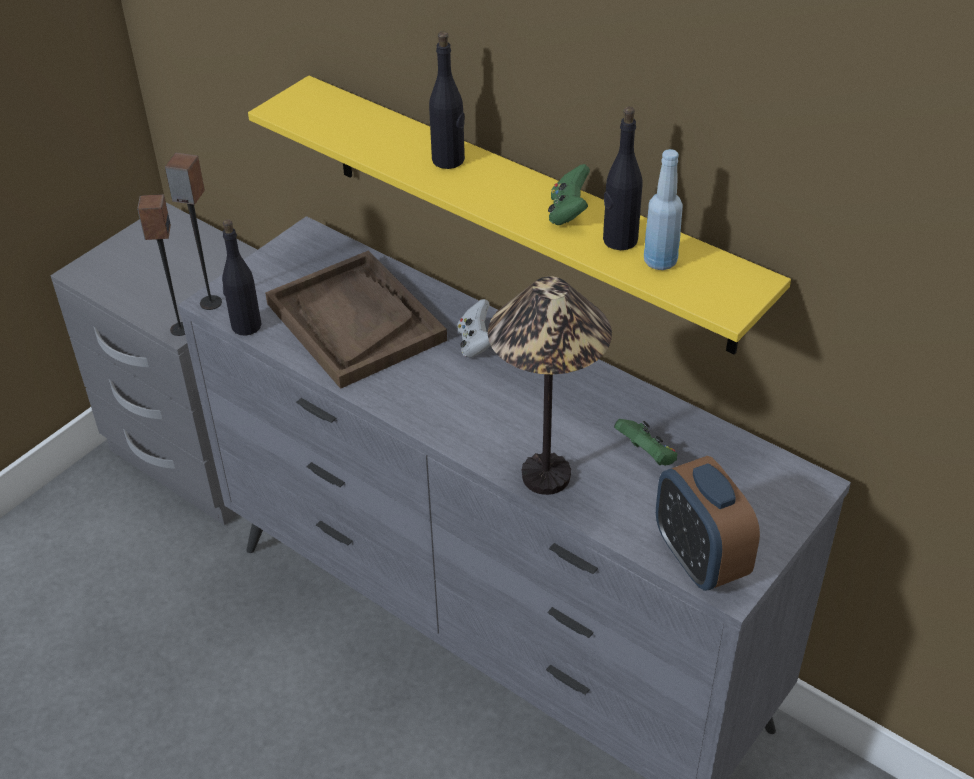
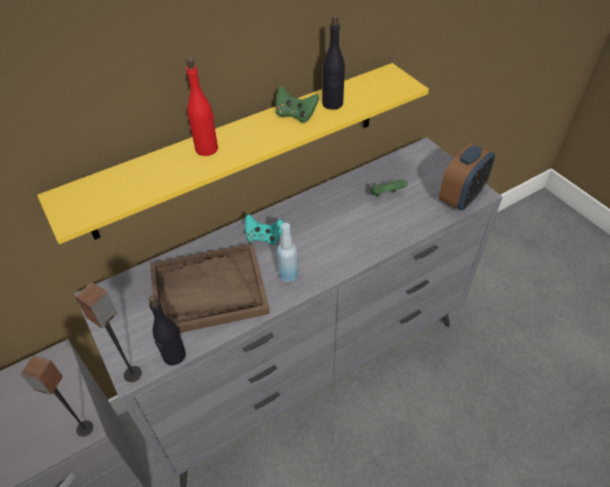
camera: 70 degrees left, 5 degrees up
black bottle [429,31,465,169] -> red bottle [186,57,218,156]
white game controller [457,299,491,357] -> turquoise game controller [245,214,284,245]
table lamp [488,276,612,495] -> none
blue bottle [644,149,683,270] -> blue bottle moved to [277,222,298,283]
alarm clock [656,456,760,591] -> alarm clock turned 45 degrees counterclockwise [439,143,495,211]

